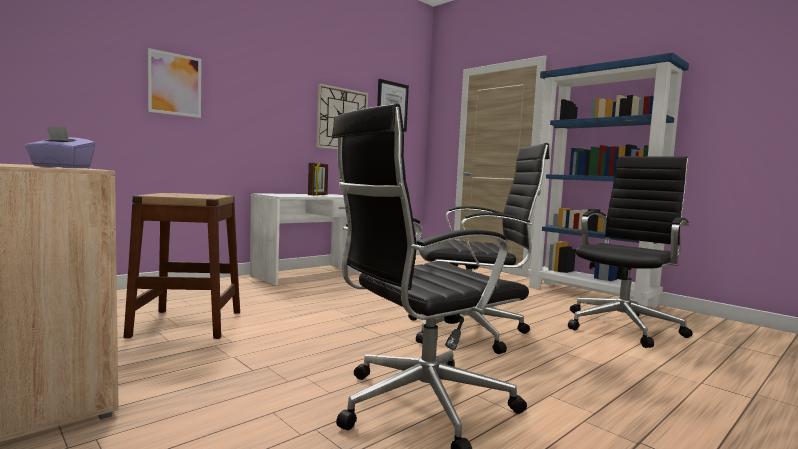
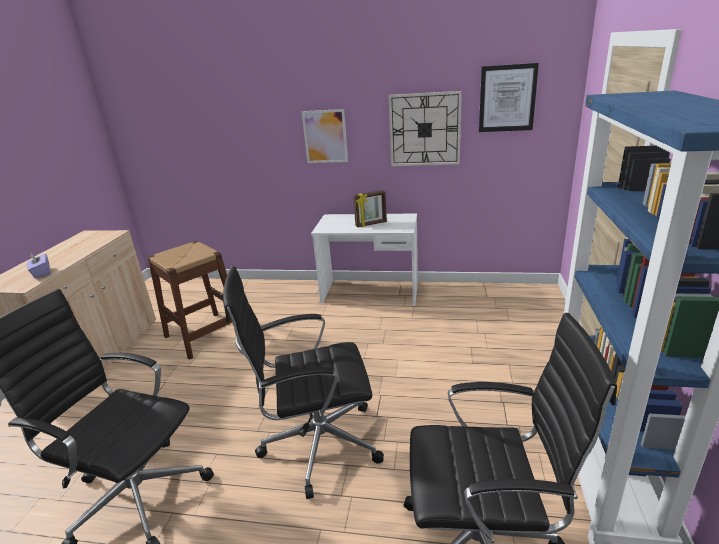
camera: 55 degrees right, 20 degrees up
picture [148,48,201,118] -> picture moved to [301,109,348,163]
black office chair [408,143,550,354] -> black office chair turned 120 degrees clockwise [223,266,384,499]

